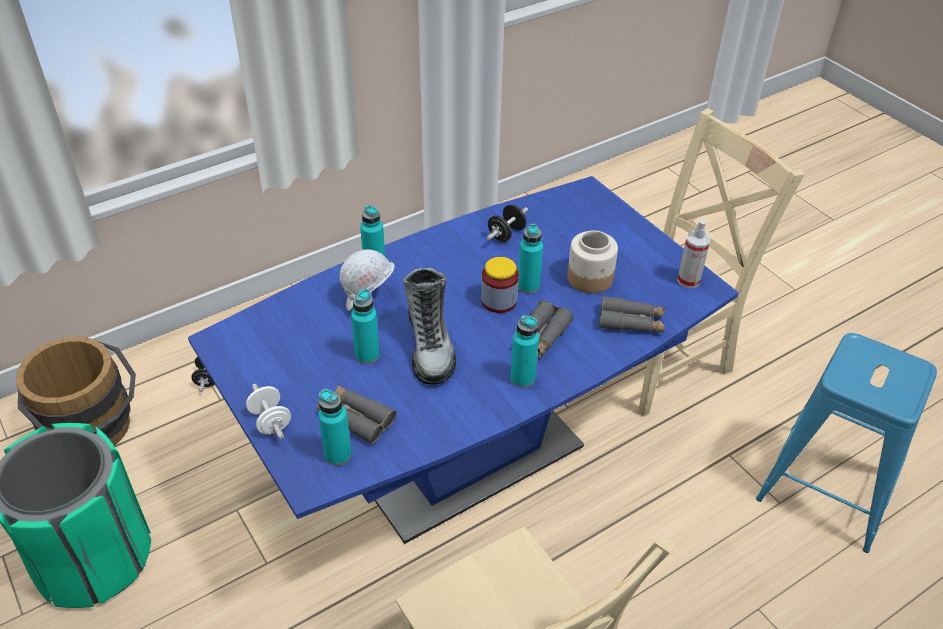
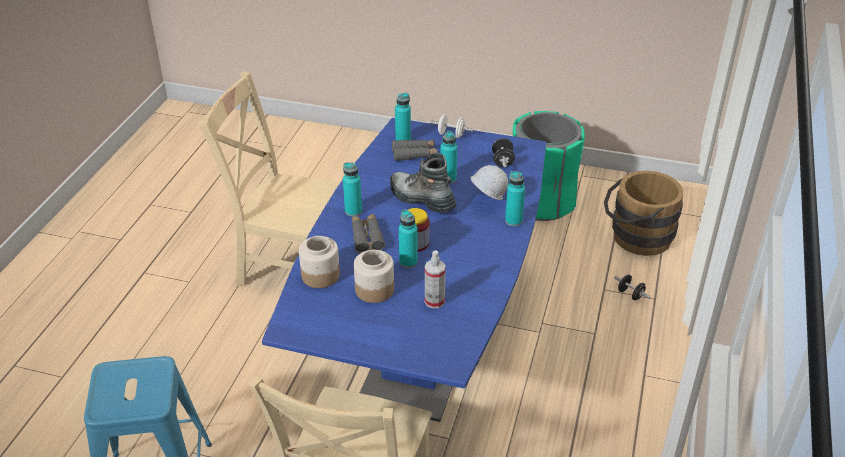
camera: 140 degrees right, 5 degrees down
black dumbbell [486,204,528,242] -> black dumbbell moved to [492,138,515,168]
grey binoculars [599,296,665,332] -> jar [299,236,340,288]
spray bottle [677,219,711,288] -> spray bottle moved to [425,250,446,309]

